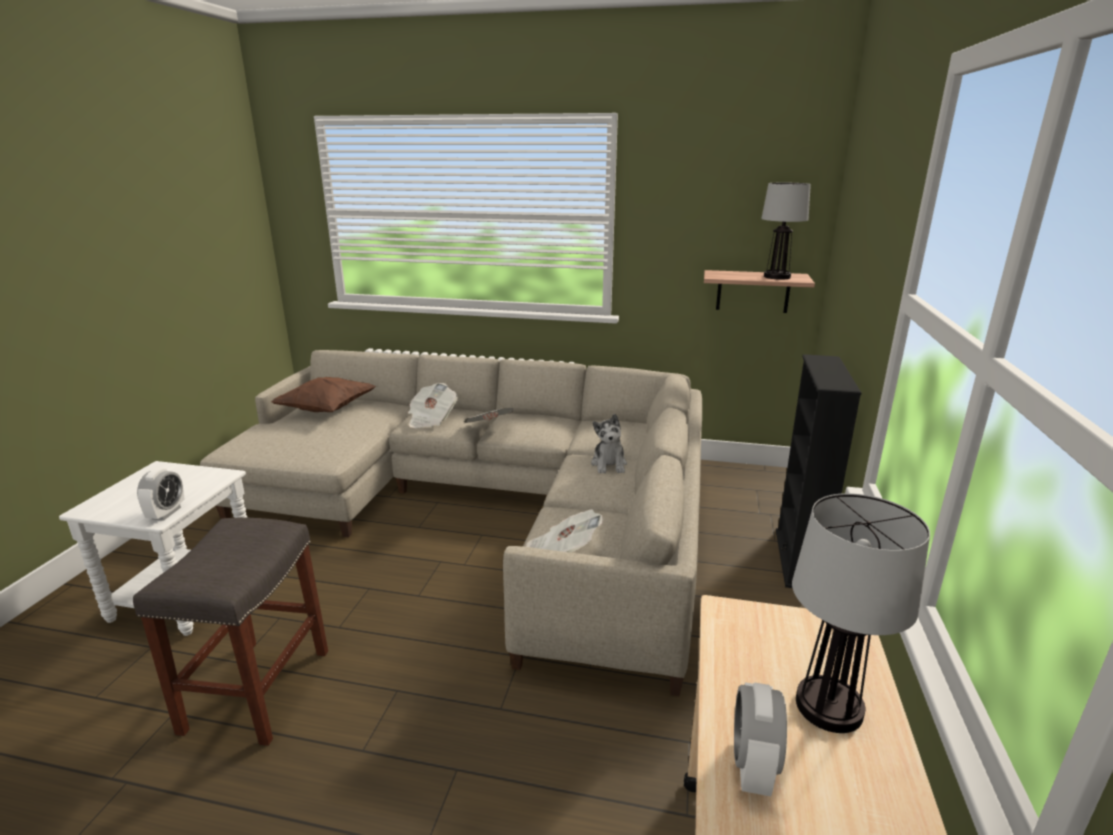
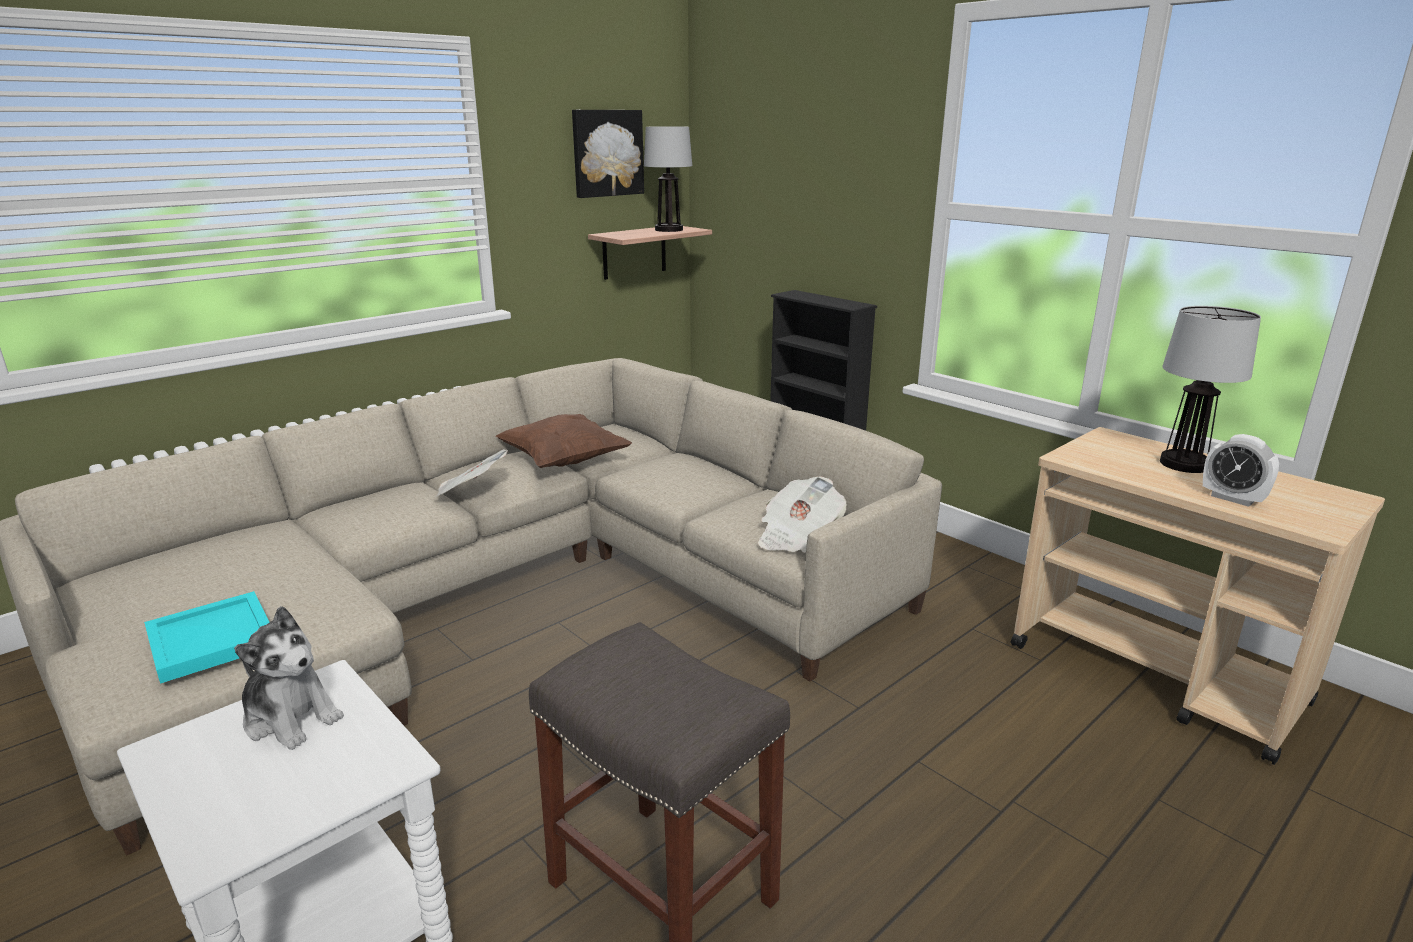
camera: 55 degrees left, 0 degrees up
alarm clock [137,468,185,521] -> none
brown pillow [271,377,376,412] -> brown pillow moved to [496,414,632,468]
newspaper [408,383,458,428] -> none
plush toy [591,414,627,474] -> plush toy moved to [234,606,344,750]
none -> turquoise tray [144,591,270,684]
none -> picture [572,110,644,198]

